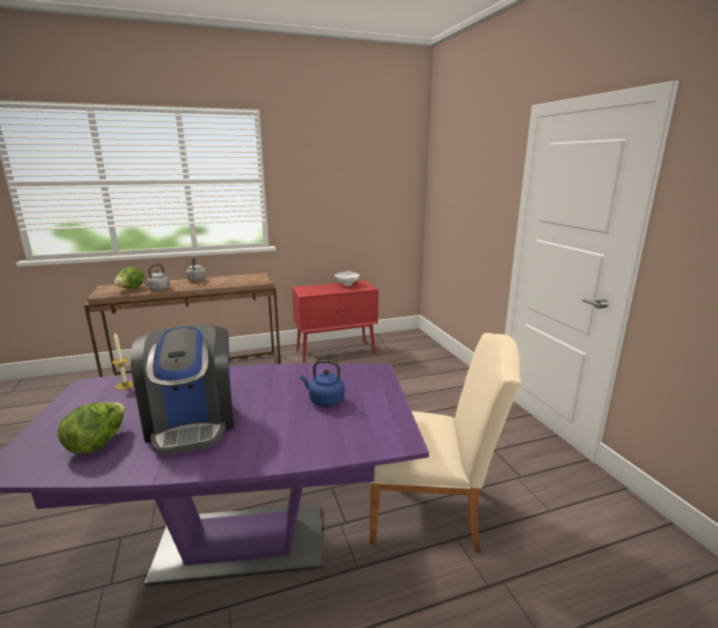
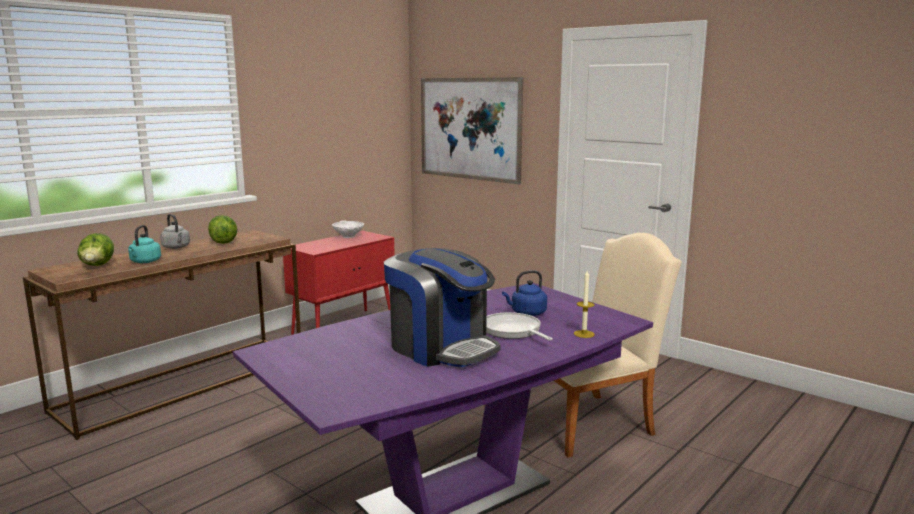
camera: 30 degrees left, 5 degrees down
lettuce [57,402,125,454] -> lettuce moved to [208,215,237,244]
candle [112,333,134,390] -> candle moved to [574,271,594,338]
grey kettle [141,264,170,291] -> turquoise kettle [128,225,161,263]
none -> picture [421,77,523,185]
none -> frying pan [486,312,553,340]

